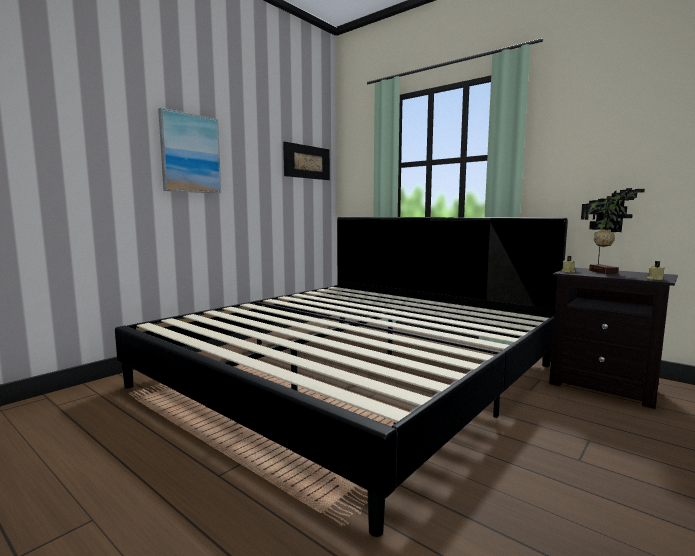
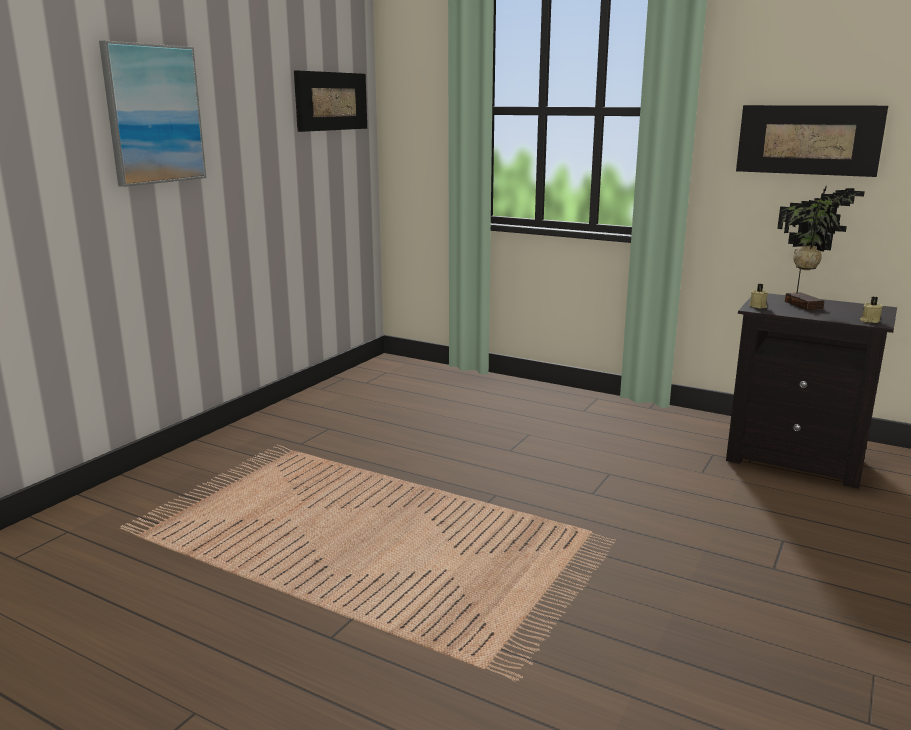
camera: 10 degrees left, 10 degrees up
bed [115,217,568,537] -> none
none -> picture [736,105,888,177]

